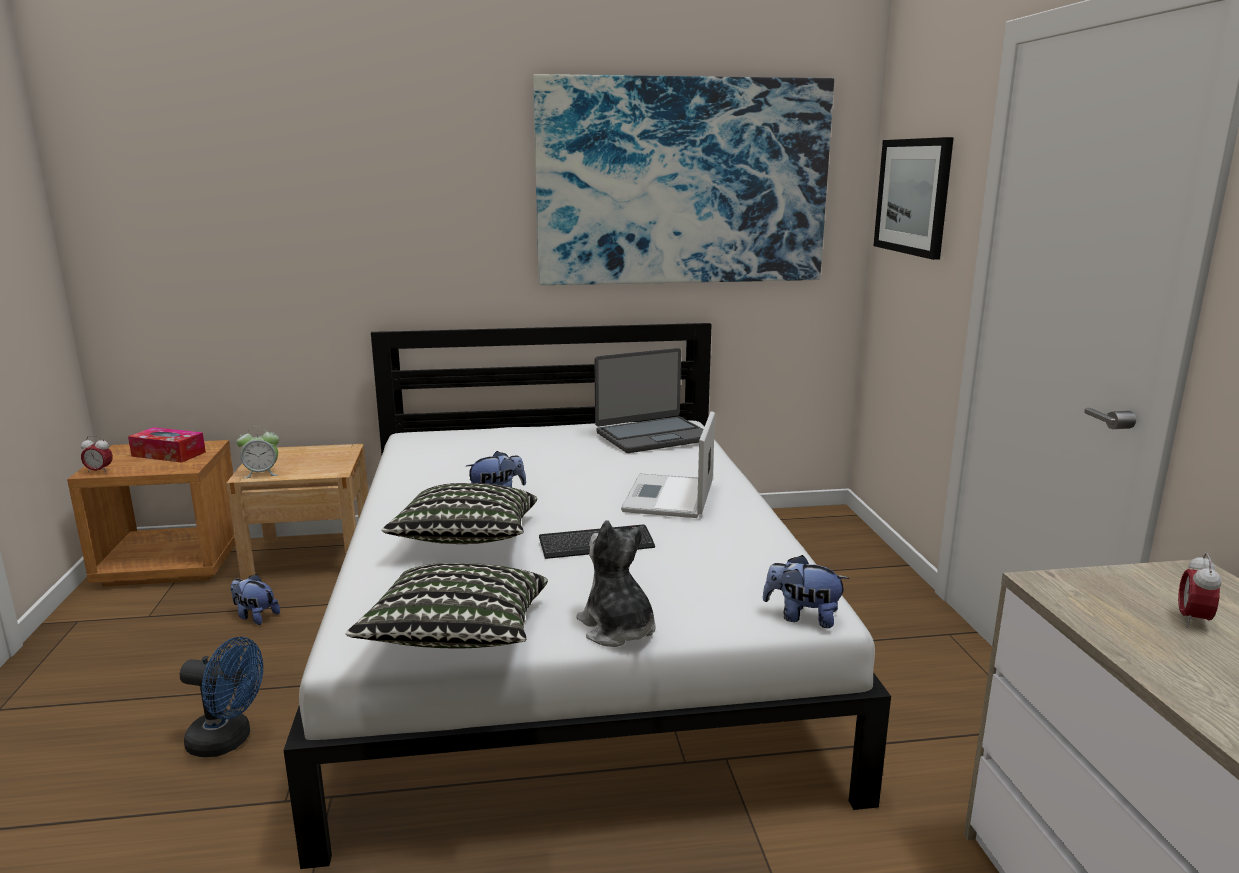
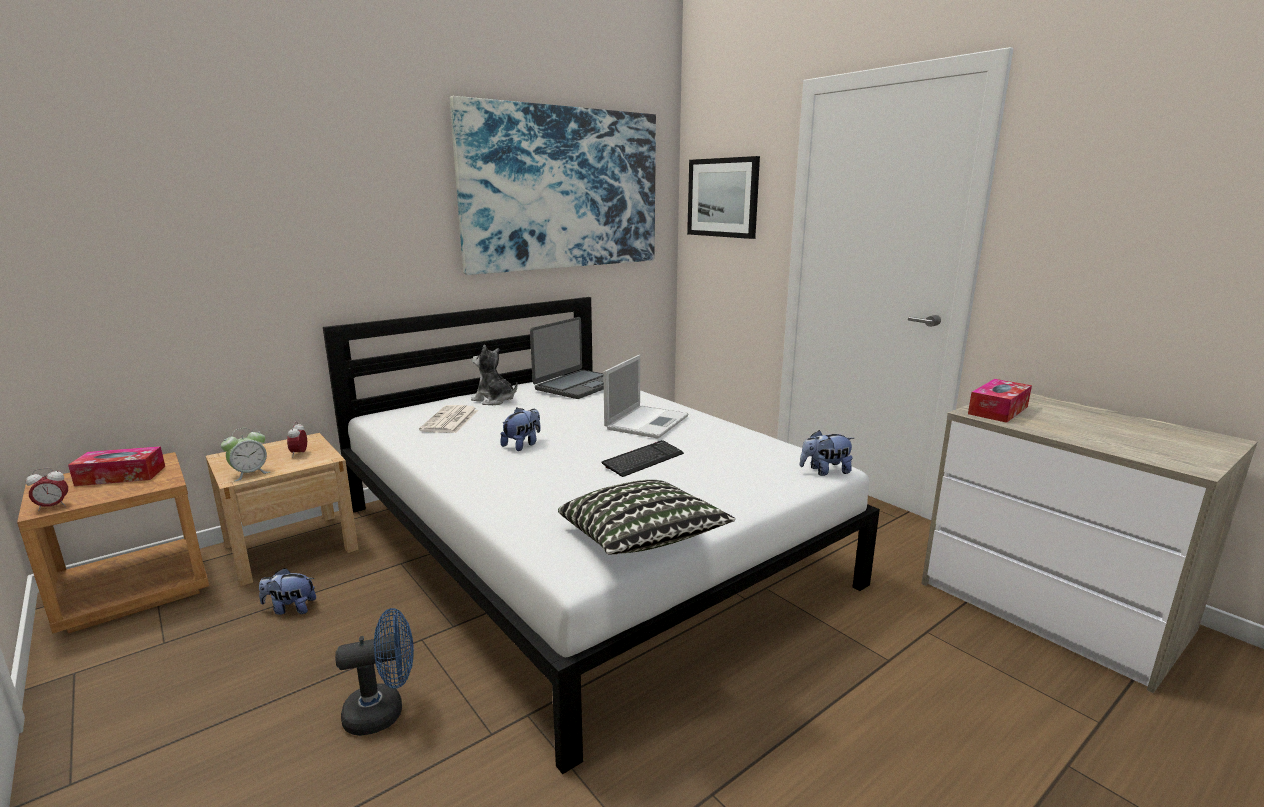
camera: 30 degrees left, 0 degrees up
pillow [382,483,537,544] -> none
plush toy [576,520,655,647] -> plush toy moved to [471,345,518,405]
laptop [621,411,715,518] -> laptop turned 135 degrees counterclockwise [603,355,689,439]
alarm clock [1178,553,1222,628] -> alarm clock moved to [287,422,307,455]
none -> newspaper [419,405,478,433]
none -> tissue box [968,379,1032,423]

